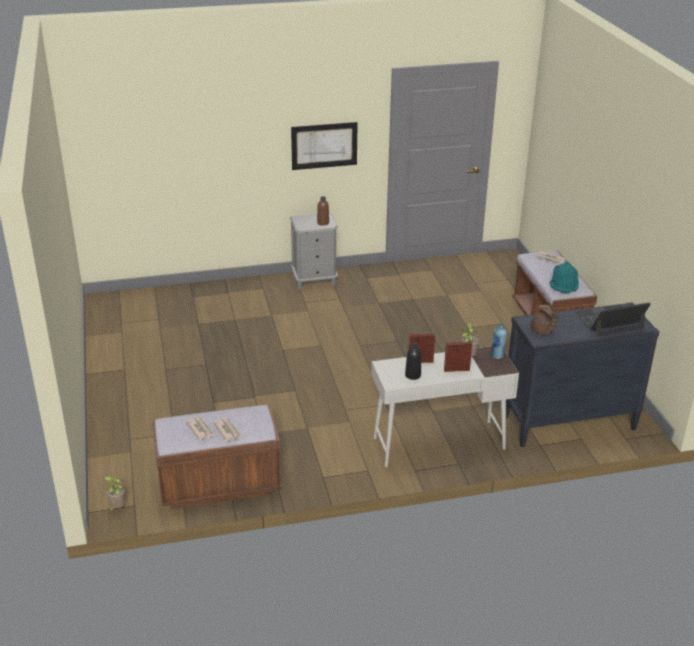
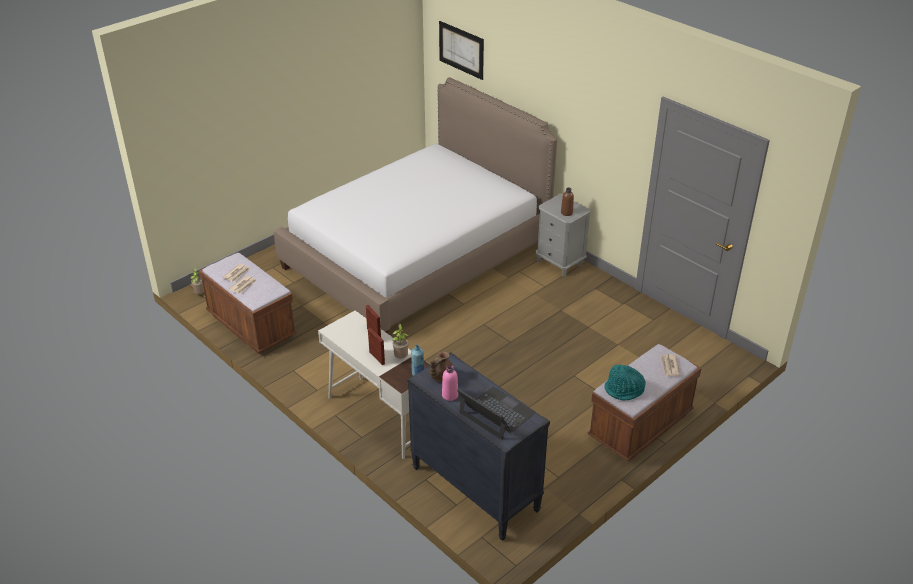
camera: 60 degrees right, 5 degrees up
picture [291,122,358,170] -> picture moved to [439,21,484,80]
black bottle [405,343,421,380] -> none
none -> bed [274,77,557,334]
none -> pink bottle [442,365,458,401]

